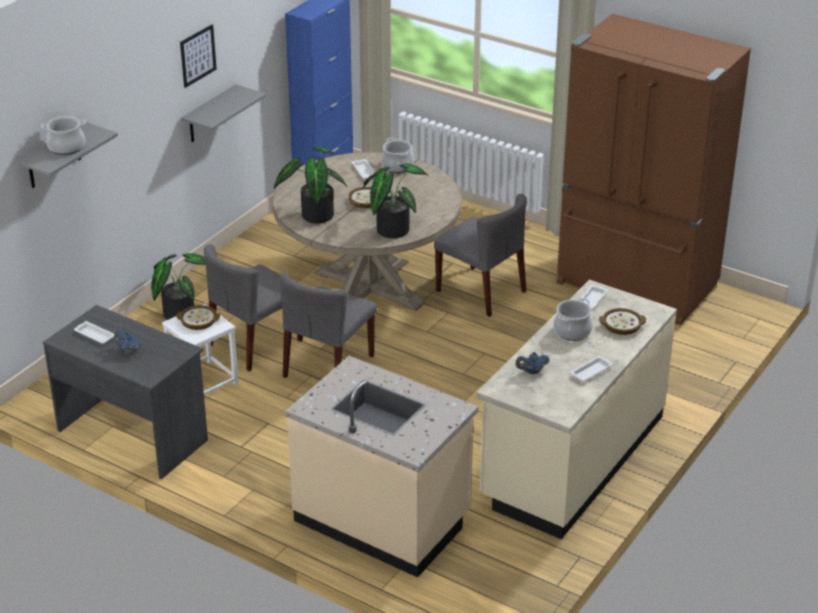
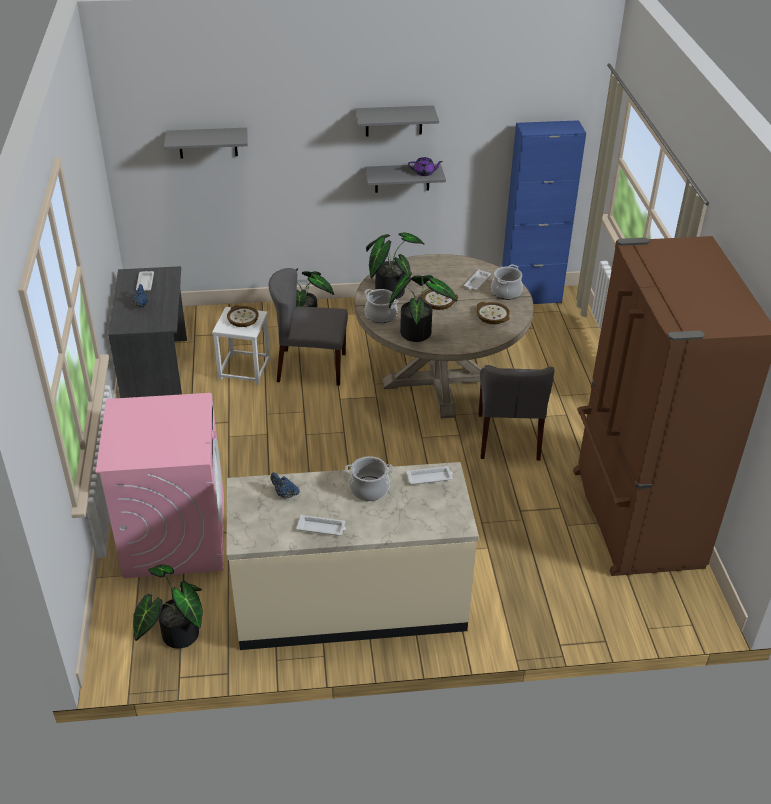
camera: 50 degrees right, 5 degrees up
cooking pot [41,116,86,155] -> cooking pot moved to [364,289,398,323]
picture [180,25,217,88] -> grey shelf [355,105,439,136]
grey chair [280,273,377,378] -> none
beige counter [286,356,478,577] -> pink washing machine [96,393,224,578]
bowl [599,308,646,335] -> bowl moved to [477,302,510,324]
none -> potted plant [133,565,203,649]
none -> purple teapot [408,157,443,176]

